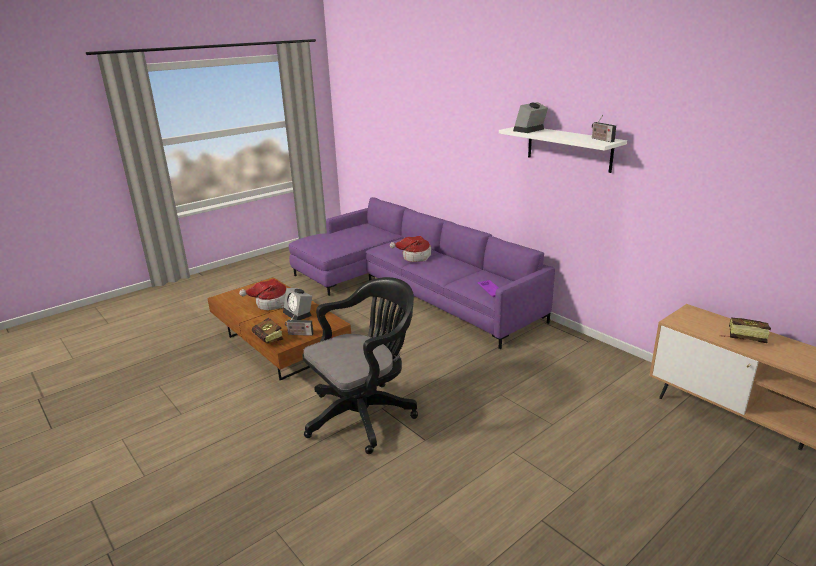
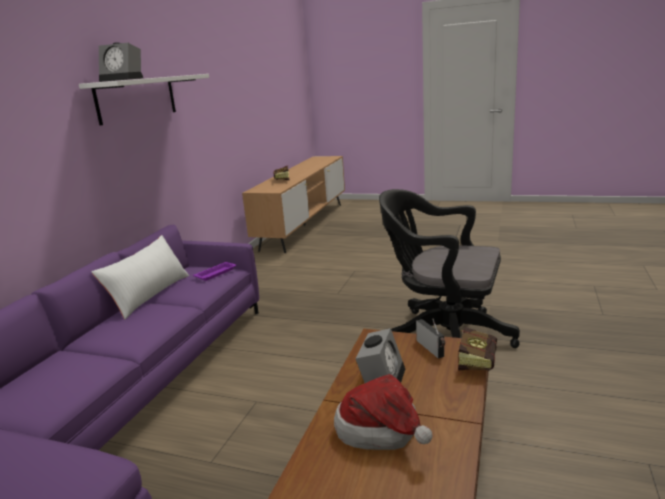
camera: 120 degrees left, 5 degrees down
hat [390,236,431,262] -> none
radio [592,115,616,142] -> none
none -> white pillow [91,235,189,319]

